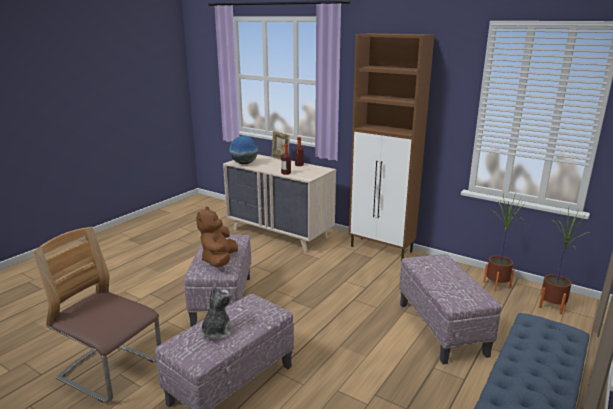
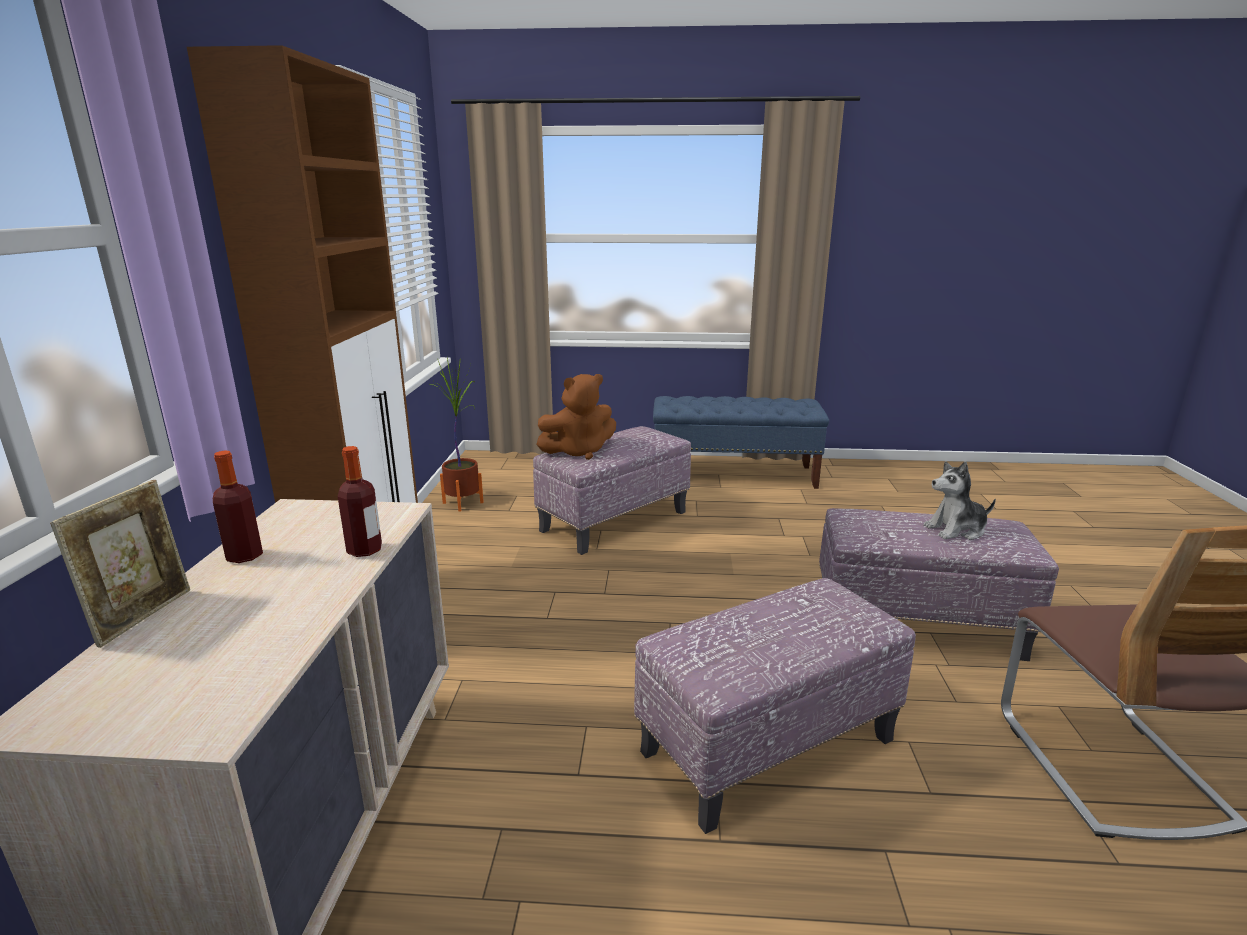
camera: 120 degrees left, 0 degrees up
brown plush toy [196,206,238,267] -> brown plush toy moved to [536,374,616,460]
globe [230,136,258,164] -> none
potted plant [539,209,592,314] -> none

